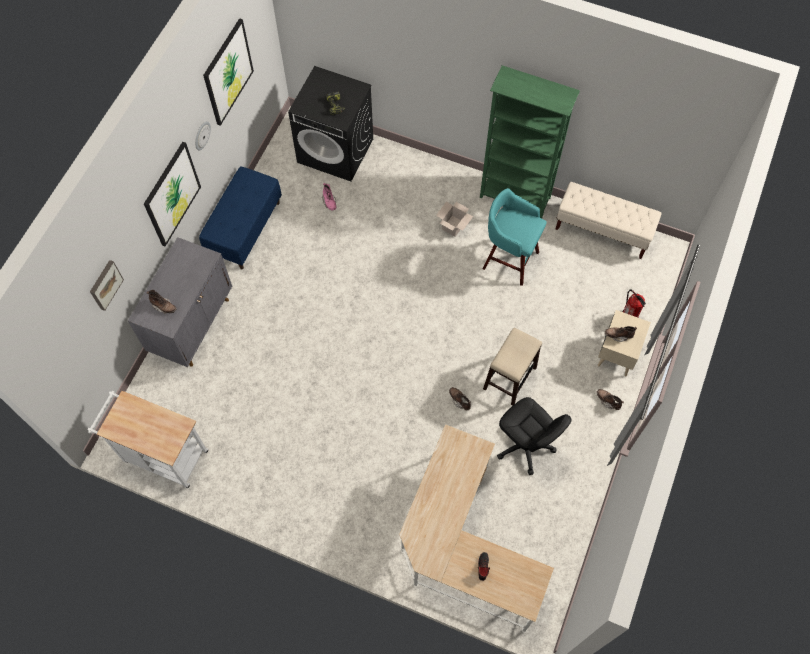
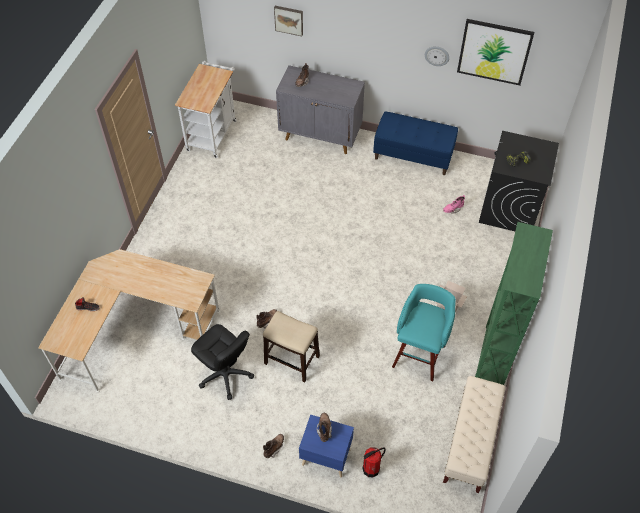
camera: 85 degrees right, 10 degrees down
picture [144,142,201,247] -> none
black office chair [497,397,572,475] -> black office chair turned 90 degrees counterclockwise [191,324,254,400]
beige nightstand [598,310,651,376] -> blue nightstand [299,415,354,477]

